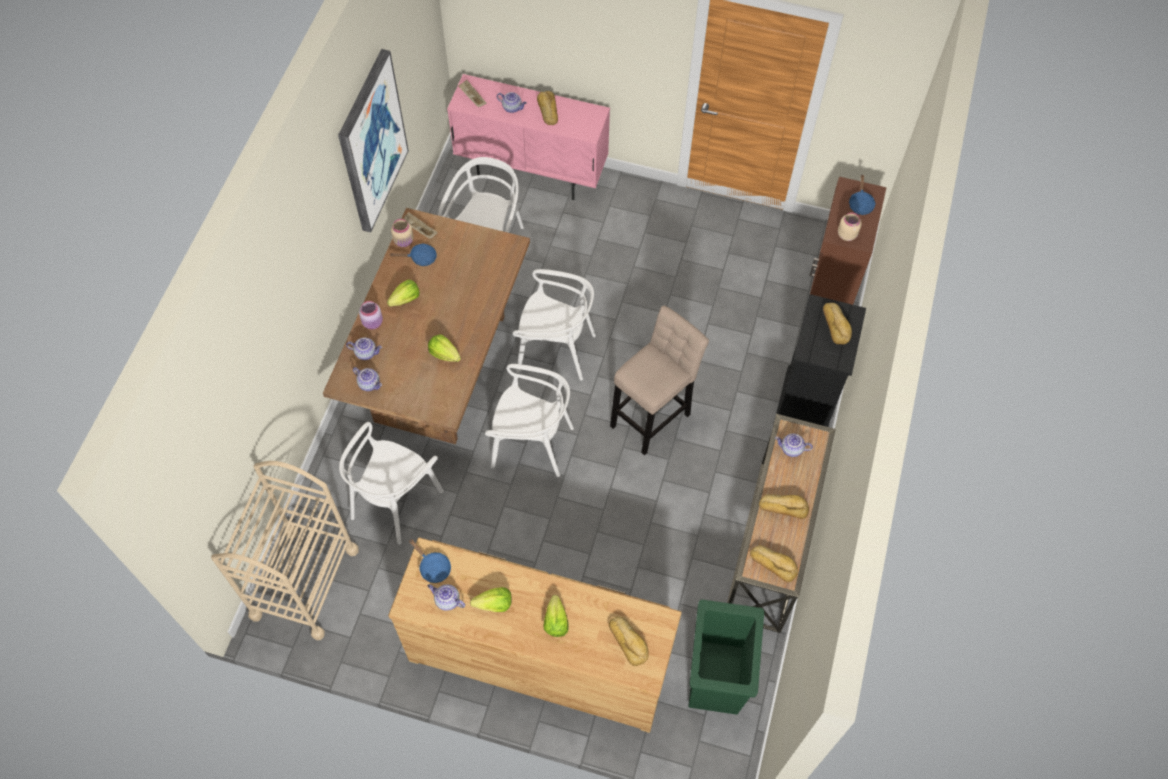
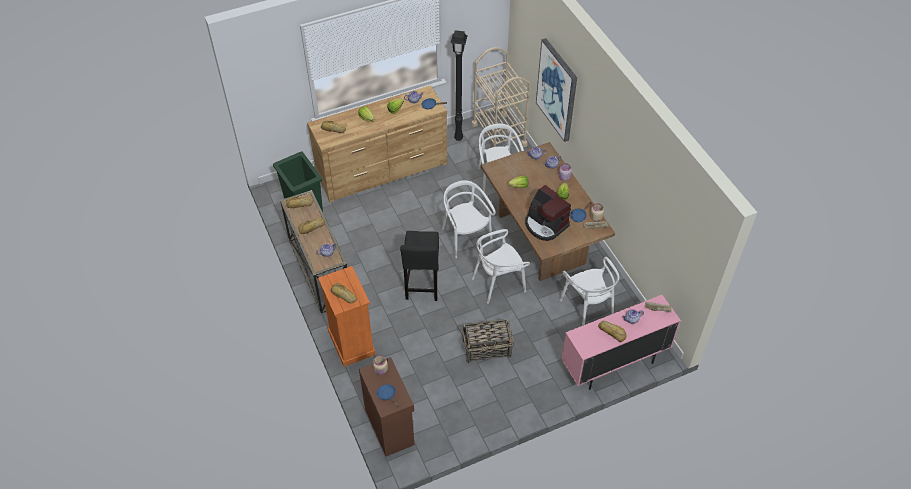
camera: 140 degrees right, 10 degrees down
picture [338,49,409,233] -> picture moved to [536,38,577,142]
white chair [485,364,574,477] -> white chair turned 90 degrees clockwise [442,180,496,258]
beige stool [610,306,709,455] -> black stool [400,231,439,301]
black dresser [772,294,866,429] -> orange dresser [318,266,376,367]
none -> black floor lamp [451,30,468,141]
none -> basket [462,319,514,363]
none -> coffee machine [525,185,571,241]

